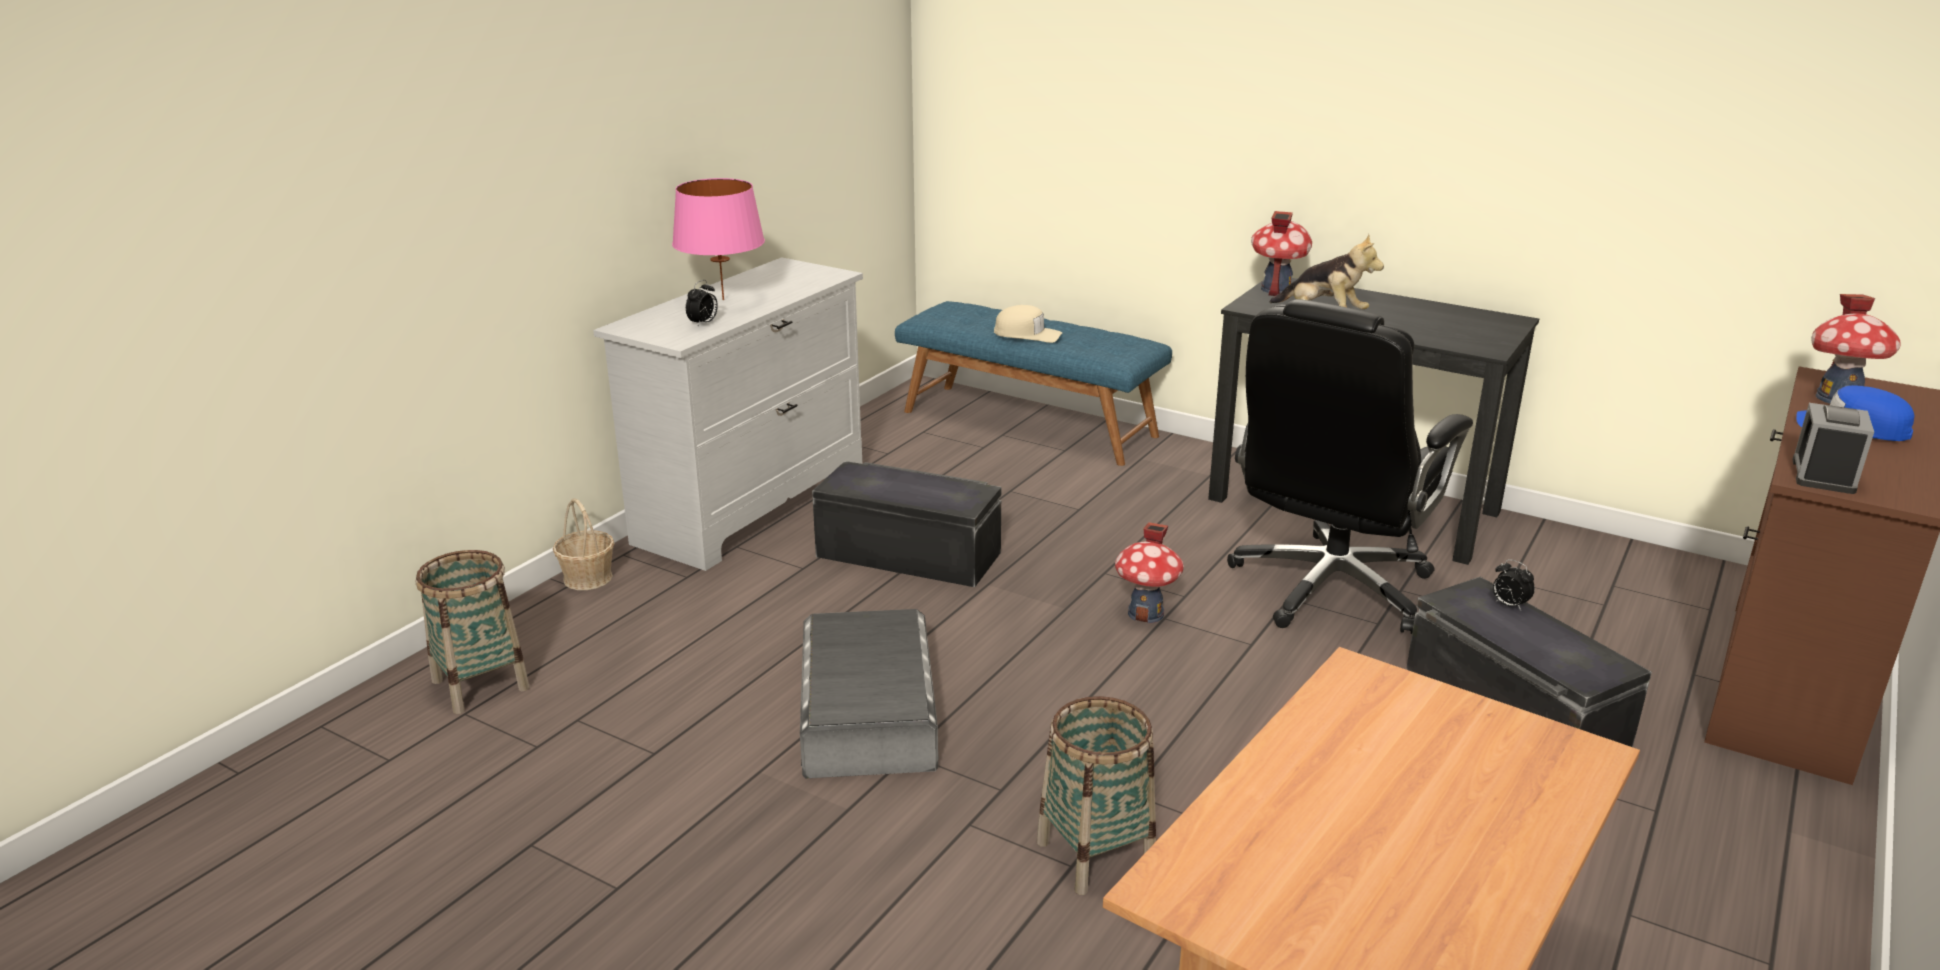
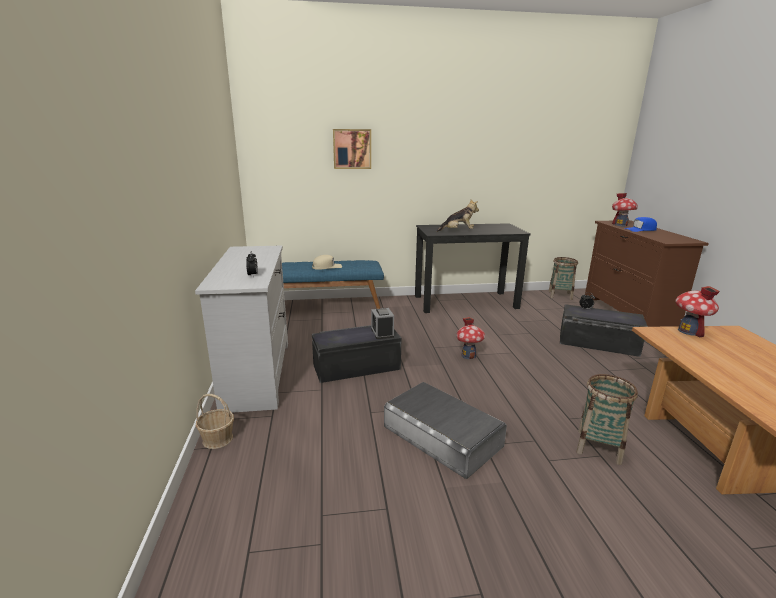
camera: 40 degrees left, 5 degrees down
basket [416,550,530,714] -> basket moved to [548,257,578,300]
pink table lamp [672,178,765,300] -> none
black office chair [1227,299,1473,634] -> none
toy house [1251,211,1312,296] -> toy house moved to [675,286,720,337]
alarm clock [1792,403,1874,494] -> alarm clock moved to [371,308,394,339]
none -> picture [333,129,371,169]

